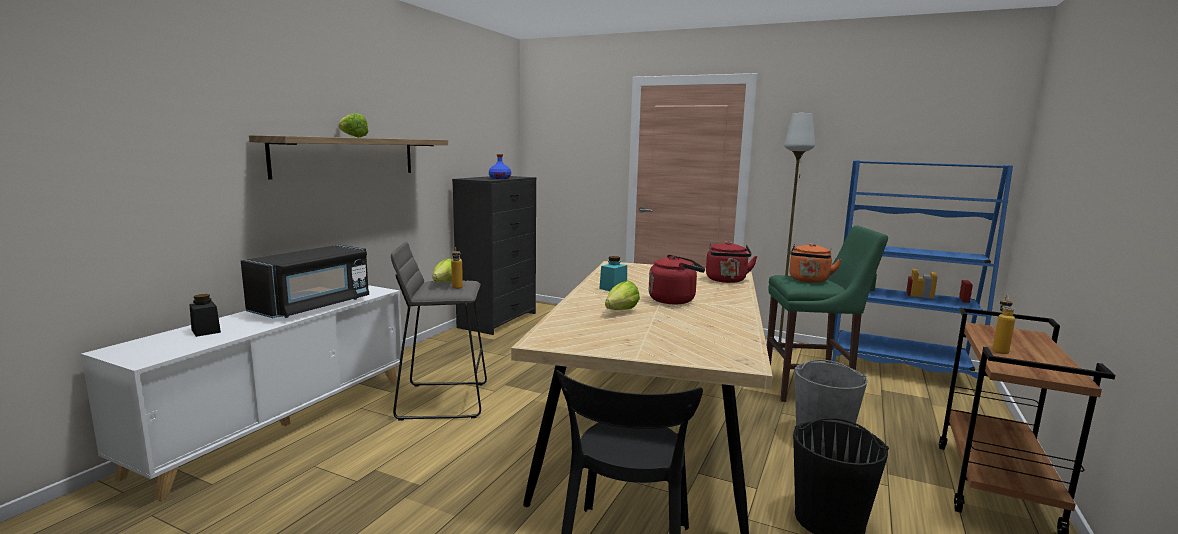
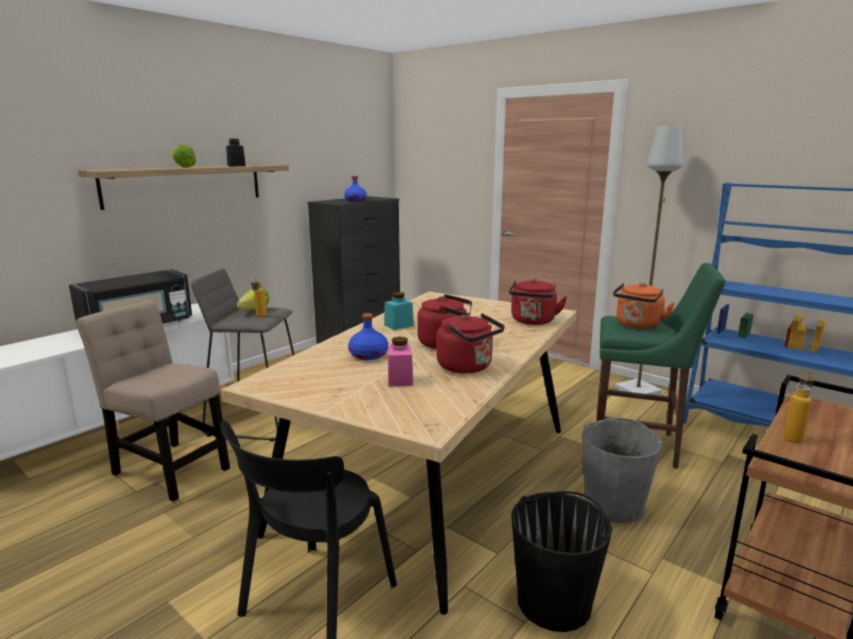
camera: 15 degrees right, 5 degrees up
black jar [189,294,221,337] -> black jar moved to [226,139,246,166]
lettuce [605,281,640,310] -> blue bottle [348,313,388,360]
none -> beige chair [76,300,230,502]
none -> pink jar [388,337,413,386]
none -> red kettle [436,313,505,374]

